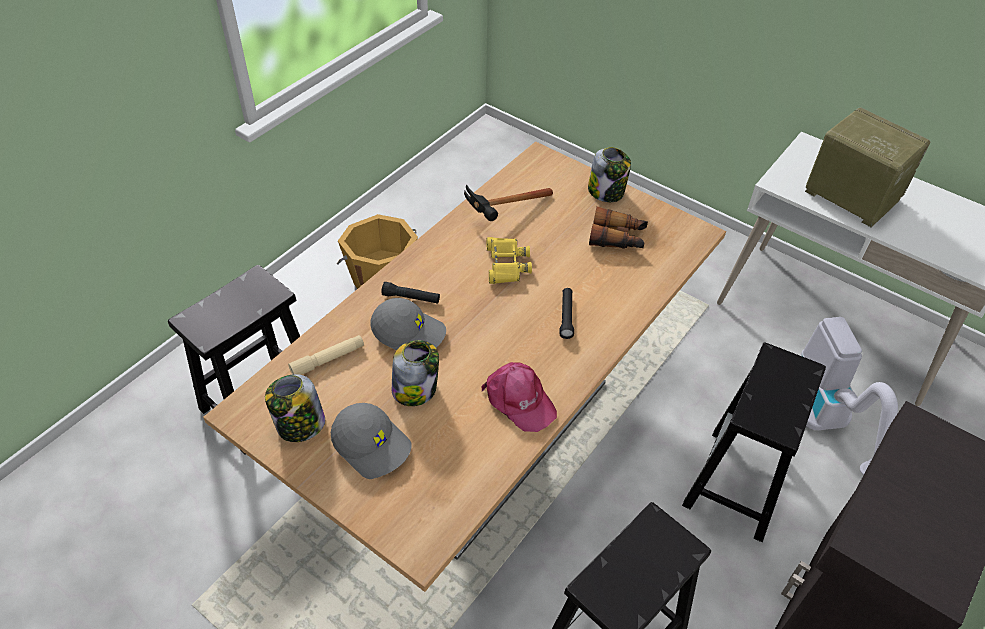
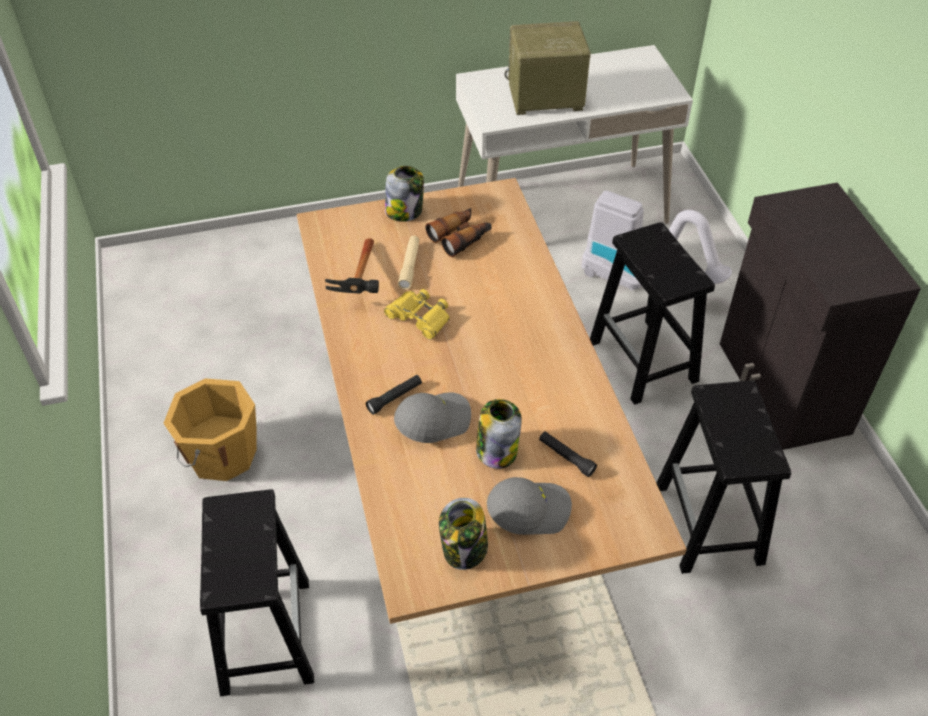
camera: 50 degrees left, 0 degrees up
beige flashlight [288,335,364,375] -> beige flashlight moved to [398,236,419,290]
pink cap [481,362,557,432] -> none
black flashlight [560,288,574,339] -> black flashlight moved to [539,431,597,477]

